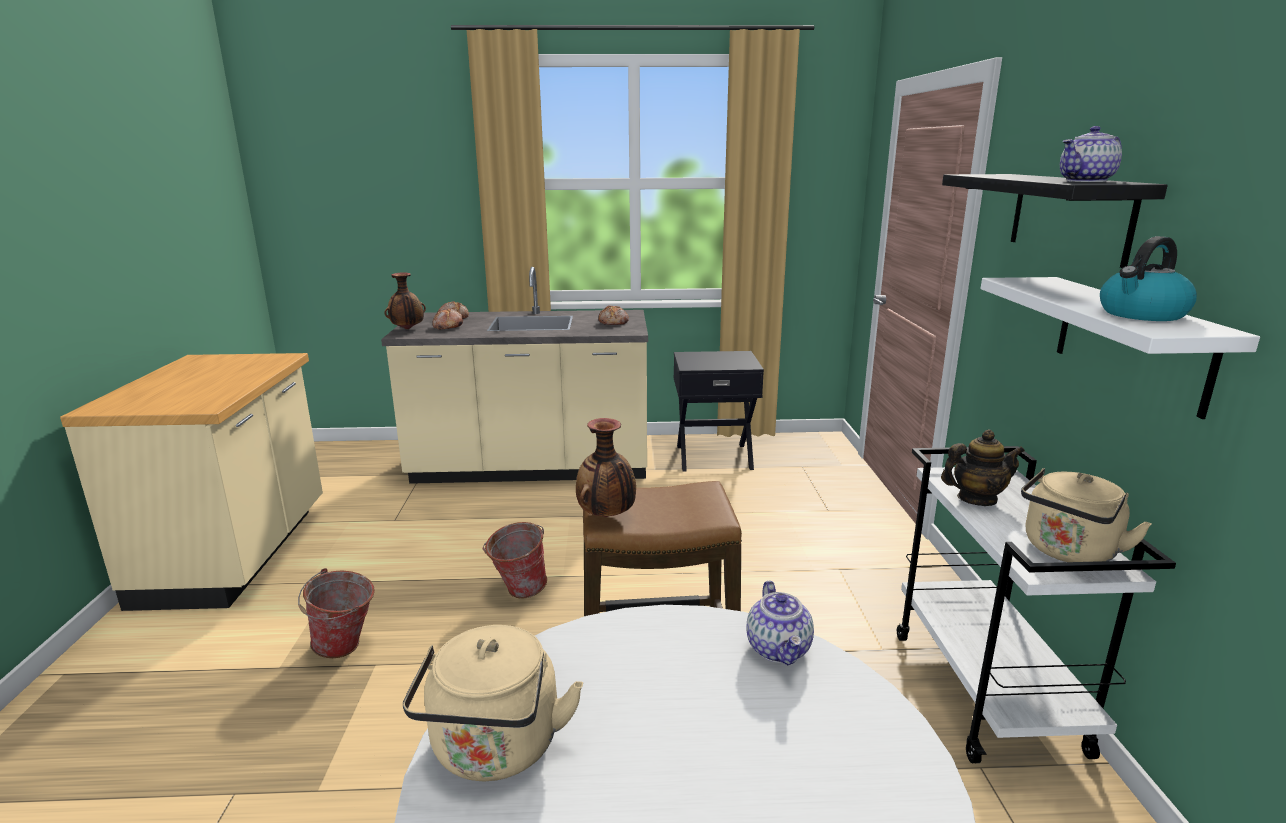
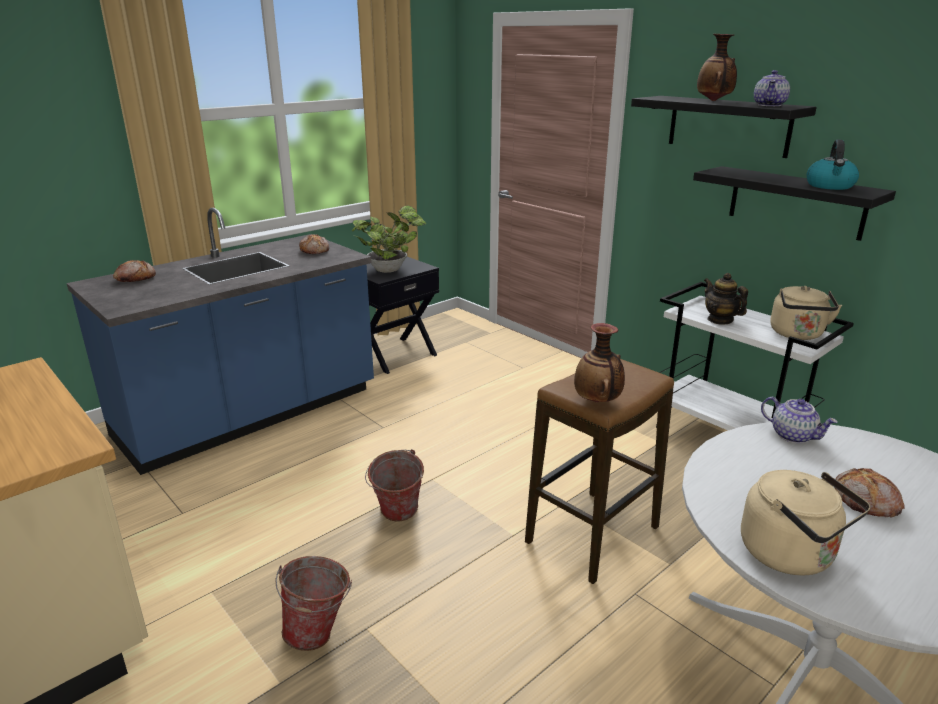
camera: 40 degrees left, 5 degrees up
beige counter [381,267,648,484] -> blue counter [67,208,374,475]
vase [384,272,426,329] -> vase moved to [697,34,737,101]
bread [432,308,463,330] -> bread moved to [834,468,905,517]
teapot [941,429,1025,506] -> teapot turned 75 degrees counterclockwise [704,273,748,324]
white shelf [981,277,1260,419] -> black shelf [693,166,896,241]
none -> potted plant [352,205,426,273]

